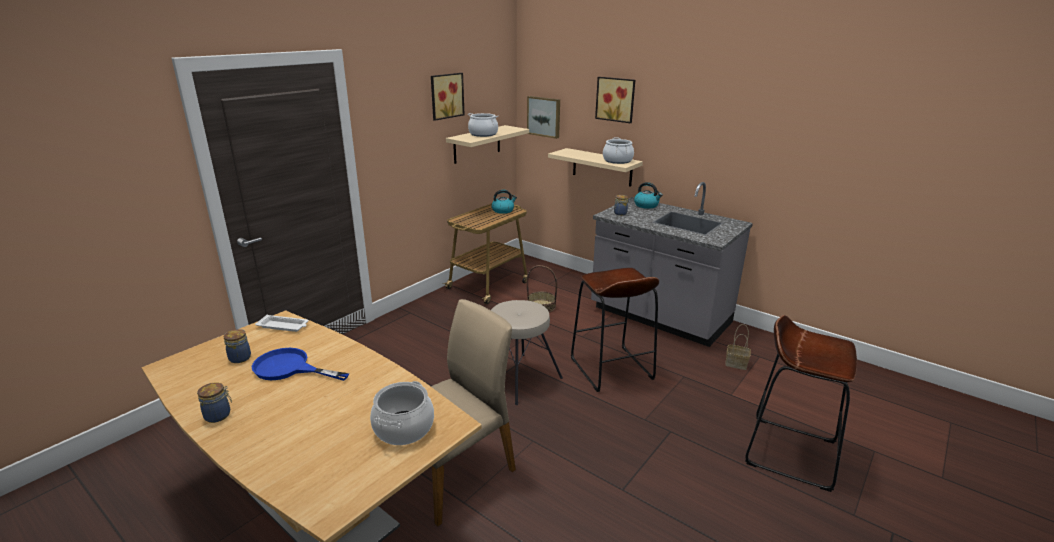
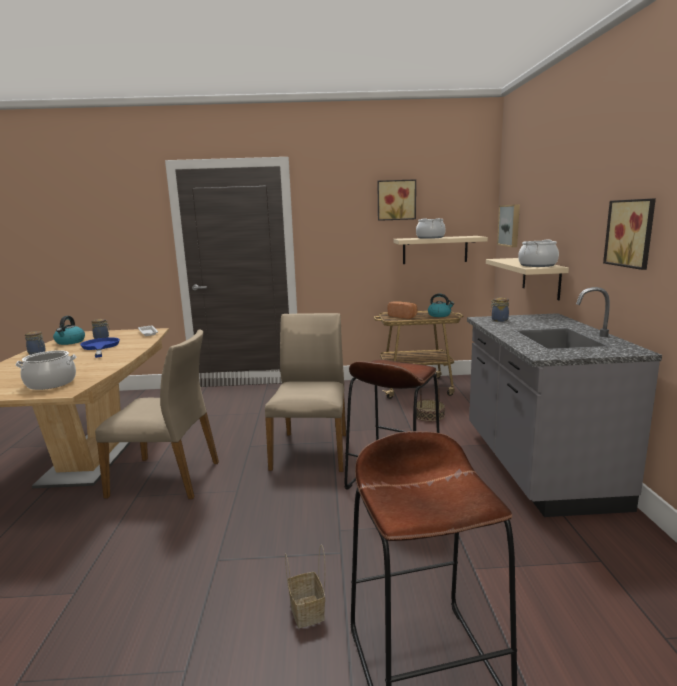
camera: 50 degrees right, 10 degrees down
beige stool [491,300,563,405] -> beige chair [265,313,346,472]
picture [595,77,635,123] -> picture moved to [603,198,656,270]
kettle [634,182,663,209] -> kettle moved to [53,316,85,345]
basket [725,324,751,370] -> basket moved to [285,544,325,628]
none -> bread [387,301,417,319]

